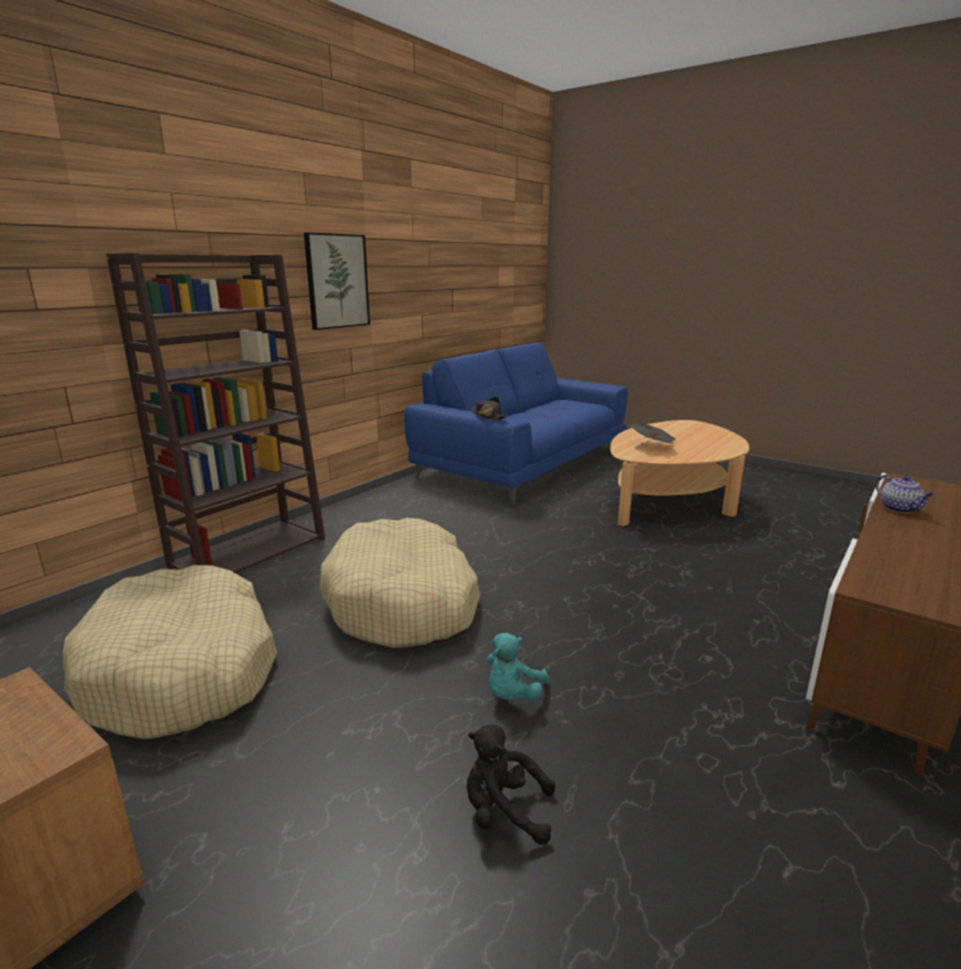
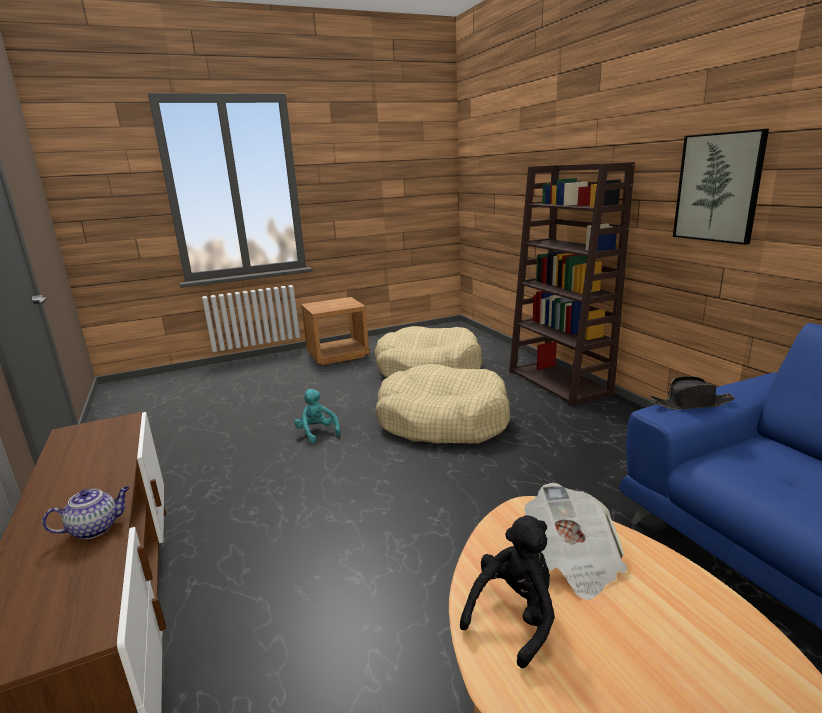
camera: 120 degrees right, 0 degrees up
black plush toy [466,724,555,845] -> black plush toy moved to [460,515,555,668]
teapot [876,475,934,513] -> teapot turned 135 degrees clockwise [42,486,130,539]

